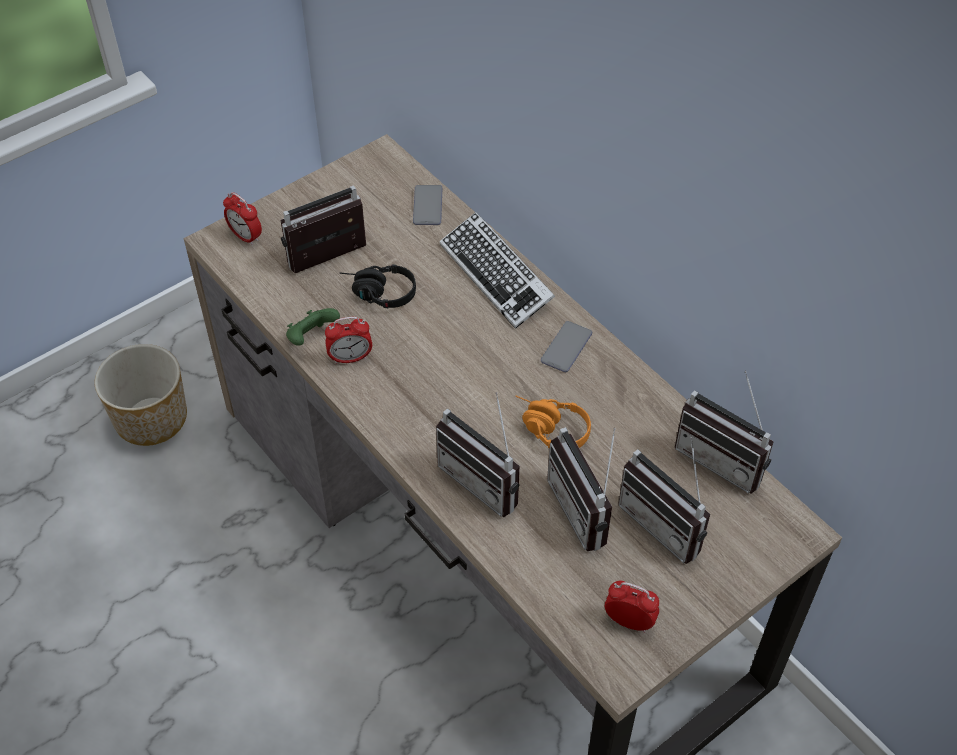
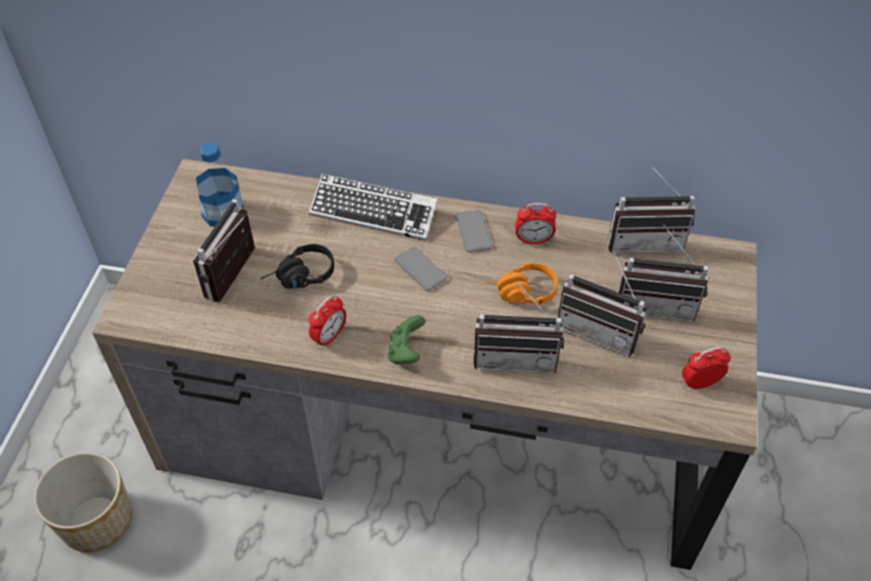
camera: 40 degrees left, 0 degrees up
alarm clock [223,192,262,245] -> alarm clock moved to [515,203,556,244]
green game controller [286,308,340,346] -> green game controller moved to [388,315,425,365]
phone [413,185,442,225] -> phone moved to [394,246,447,291]
none -> bottle [196,143,244,227]

